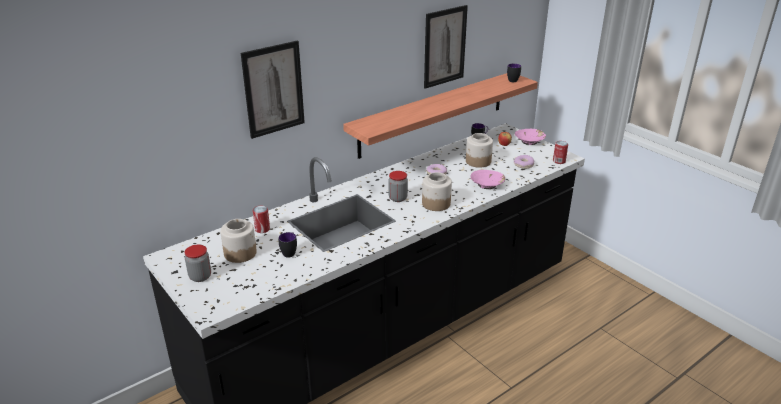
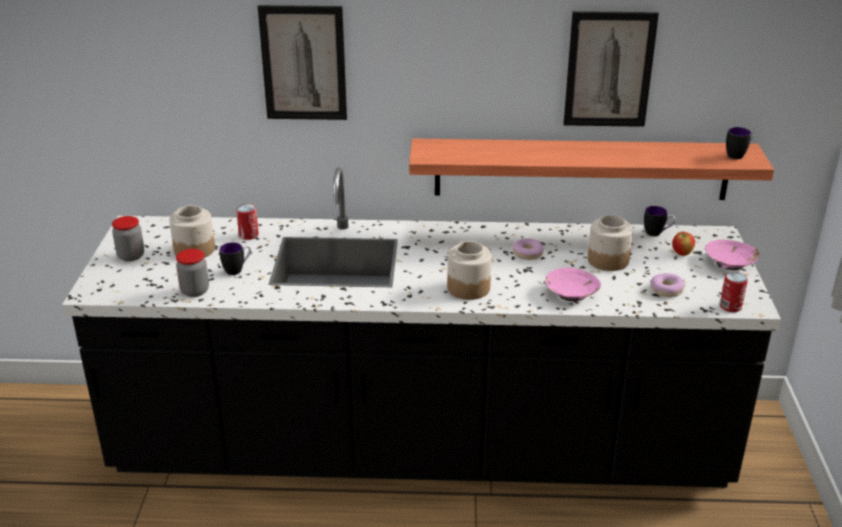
camera: 40 degrees right, 0 degrees up
jar [389,171,408,202] -> jar moved to [176,249,209,297]

